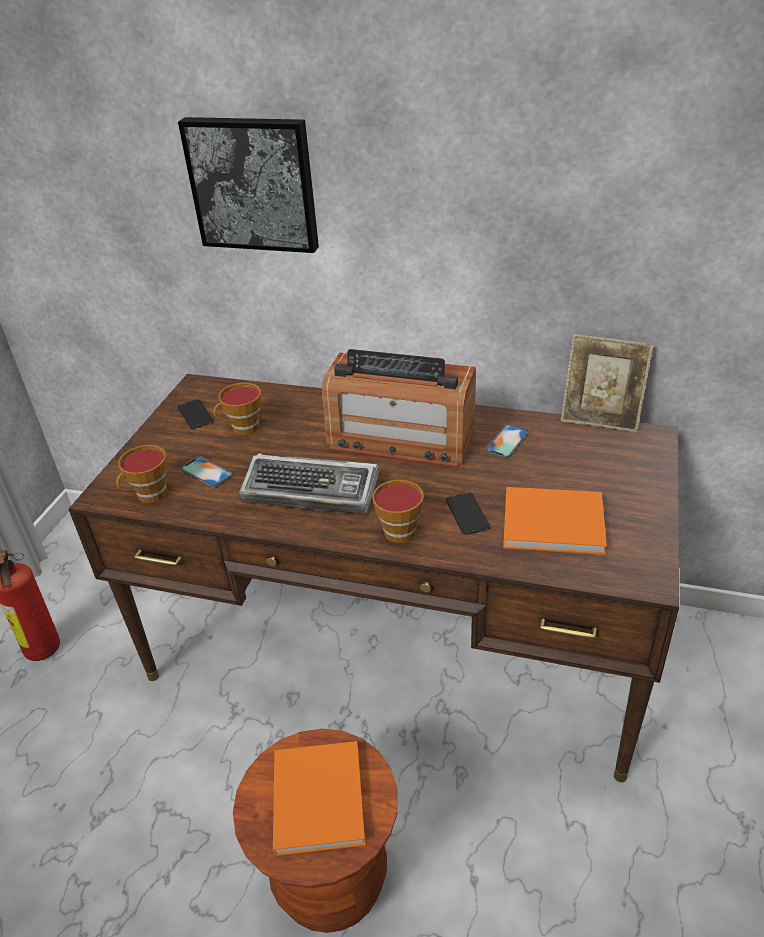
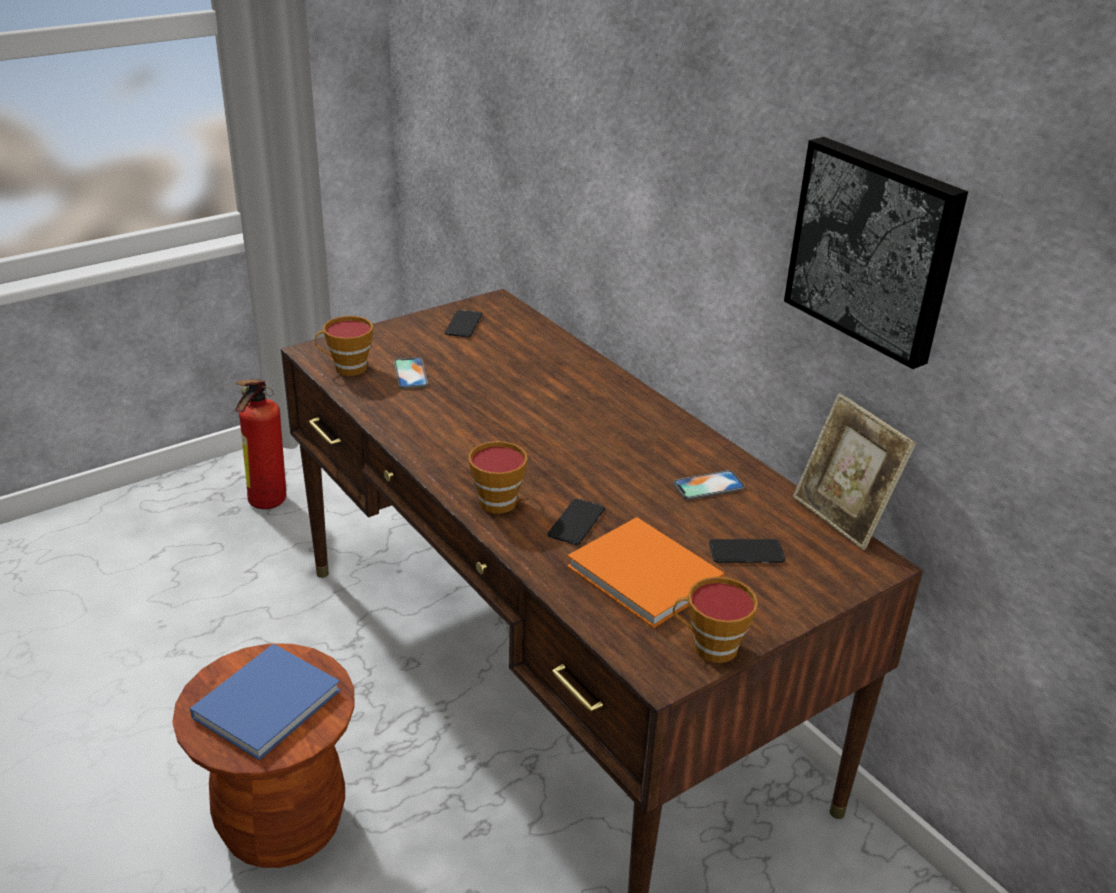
camera: 35 degrees right, 5 degrees down
picture [178,117,319,253] -> picture moved to [784,137,968,369]
cup [214,383,261,435] -> cup moved to [673,576,758,663]
keyboard [239,453,379,515] -> none
orange book [273,741,365,856] -> blue book [190,644,341,760]
radio [322,349,476,468] -> none
none -> phone [709,539,785,563]

